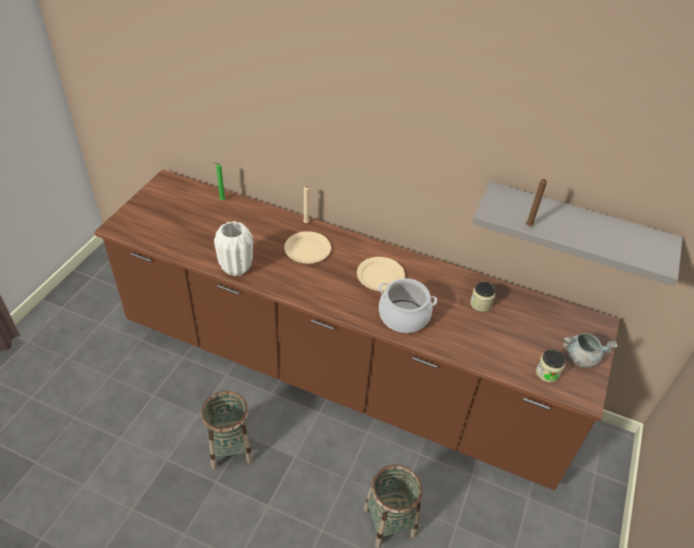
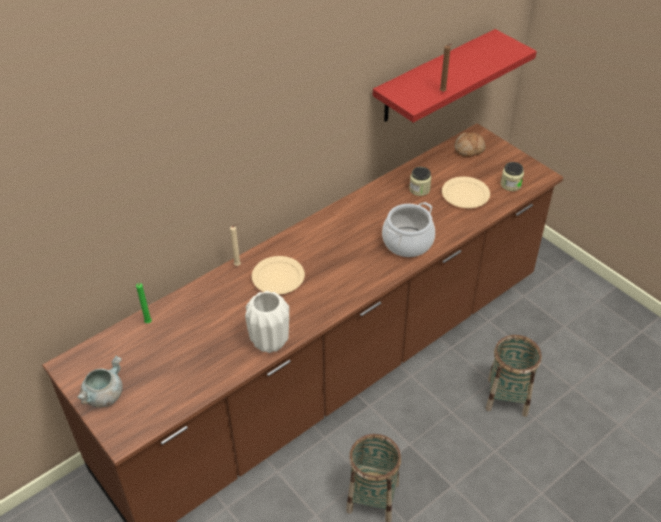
camera: 60 degrees left, 0 degrees up
beige plate [357,257,405,291] -> beige plate moved to [442,177,490,208]
grey shelf [472,181,683,286] -> red shelf [373,29,537,123]
grey cooking pot [563,333,618,368] -> grey cooking pot moved to [77,356,123,408]
none -> bread [454,132,486,157]

